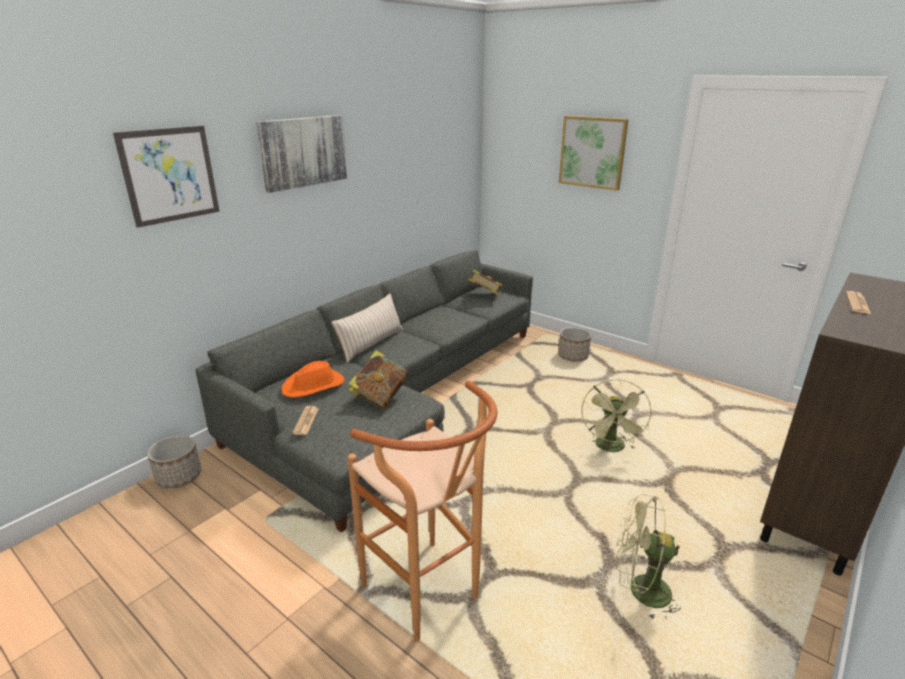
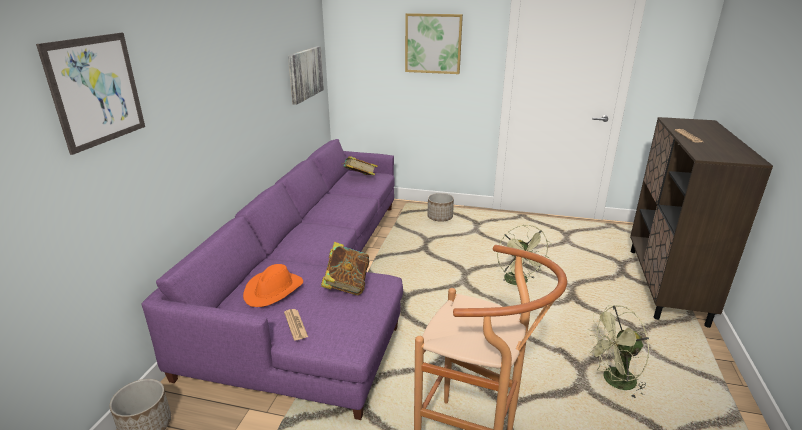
camera: 25 degrees left, 0 degrees up
grey sofa [195,250,533,533] -> purple sofa [142,139,403,420]
picture [256,115,347,193] -> picture moved to [288,46,324,105]
beige pillow [331,293,403,363] -> none

